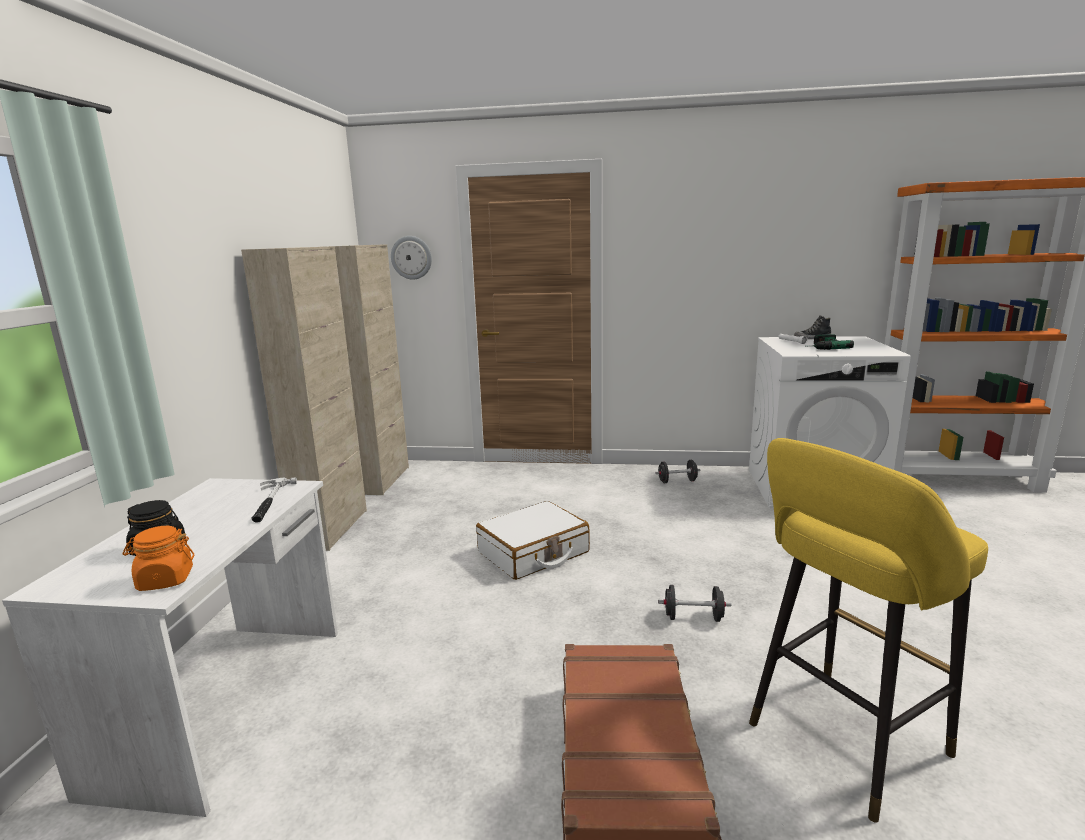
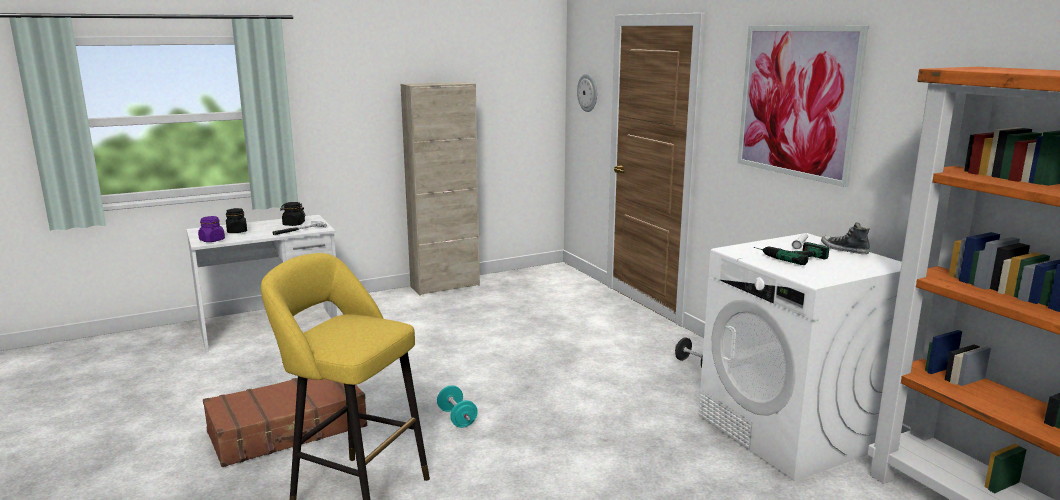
camera: 55 degrees right, 0 degrees up
orange jar [123,526,194,591] -> purple jar [198,216,225,242]
beige cabinet [325,244,409,495] -> none
white suitcase [476,501,590,580] -> none
black dumbbell [658,585,731,622] -> turquoise dumbbell [437,385,478,428]
none -> black jar [280,202,306,226]
none -> picture [738,26,868,187]

